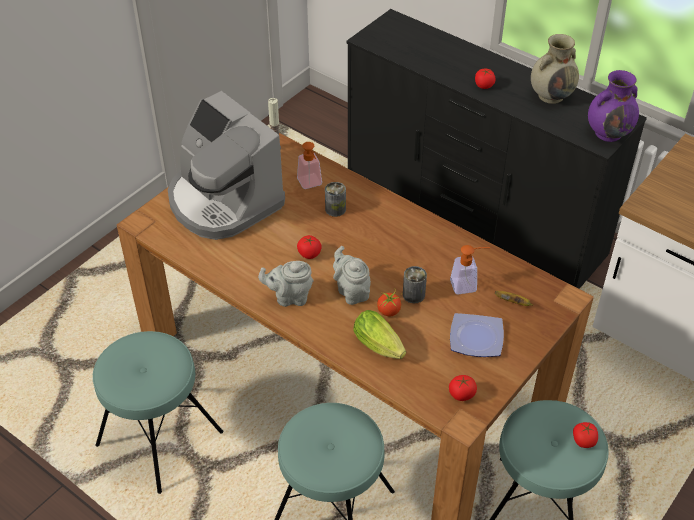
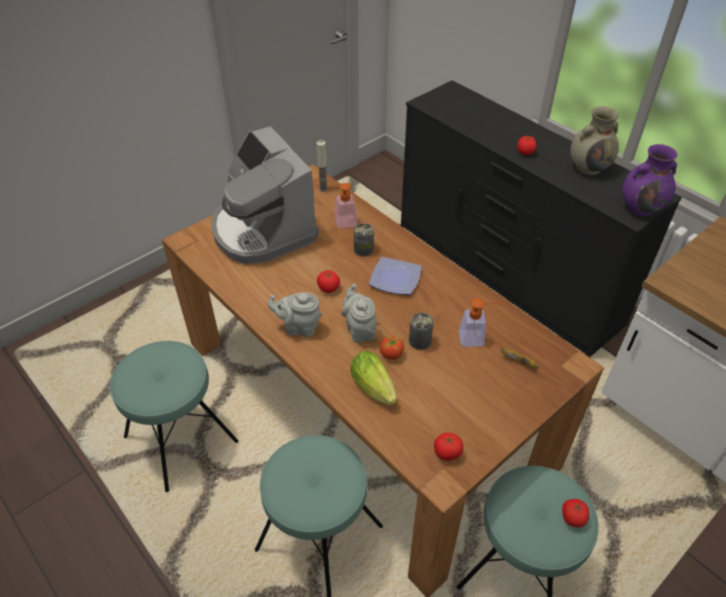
camera: 10 degrees right, 0 degrees up
plate [450,313,504,357] -> plate moved to [369,257,422,295]

